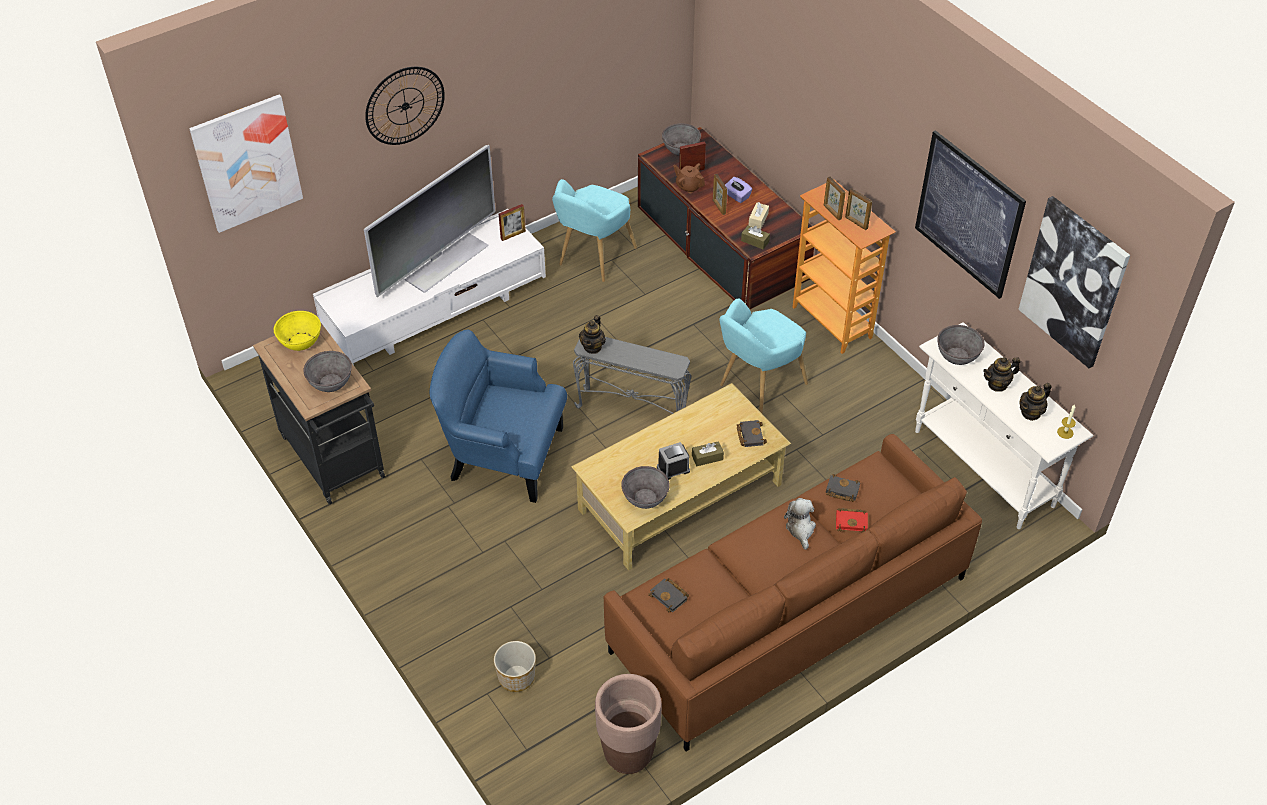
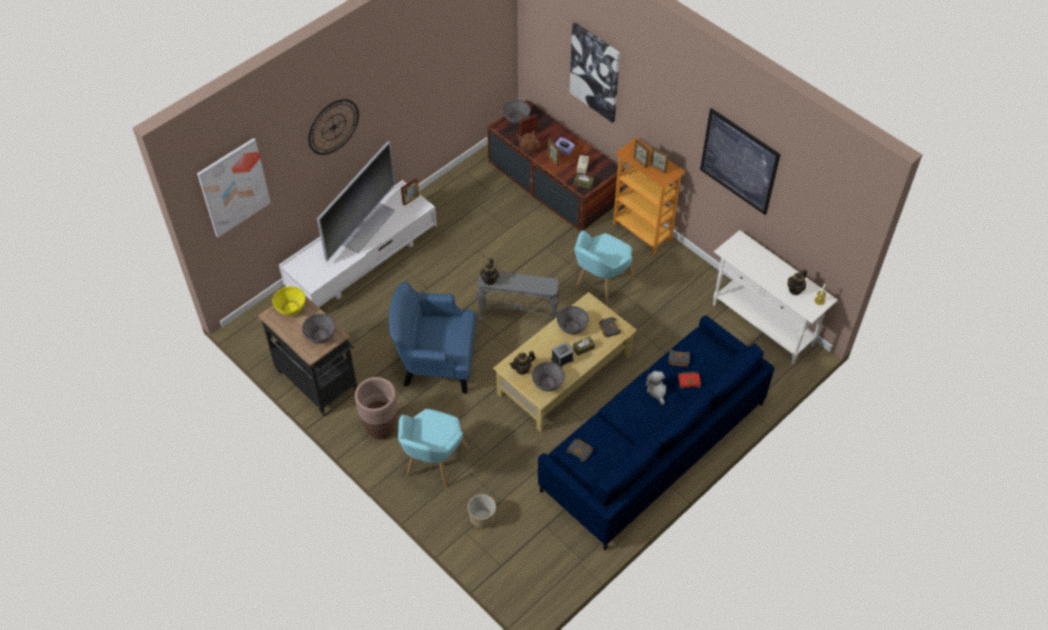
camera: 10 degrees left, 5 degrees up
turquoise armchair [552,179,637,282] -> turquoise armchair moved to [398,409,468,488]
brown planter [595,674,662,774] -> brown planter moved to [355,377,397,440]
brown sofa [604,434,982,751] -> blue sofa [538,315,774,550]
grey bowl [937,325,984,365] -> grey bowl moved to [557,306,589,334]
teapot [983,357,1020,392] -> teapot moved to [510,351,536,375]
picture [1018,196,1130,368] -> picture moved to [569,22,620,123]

